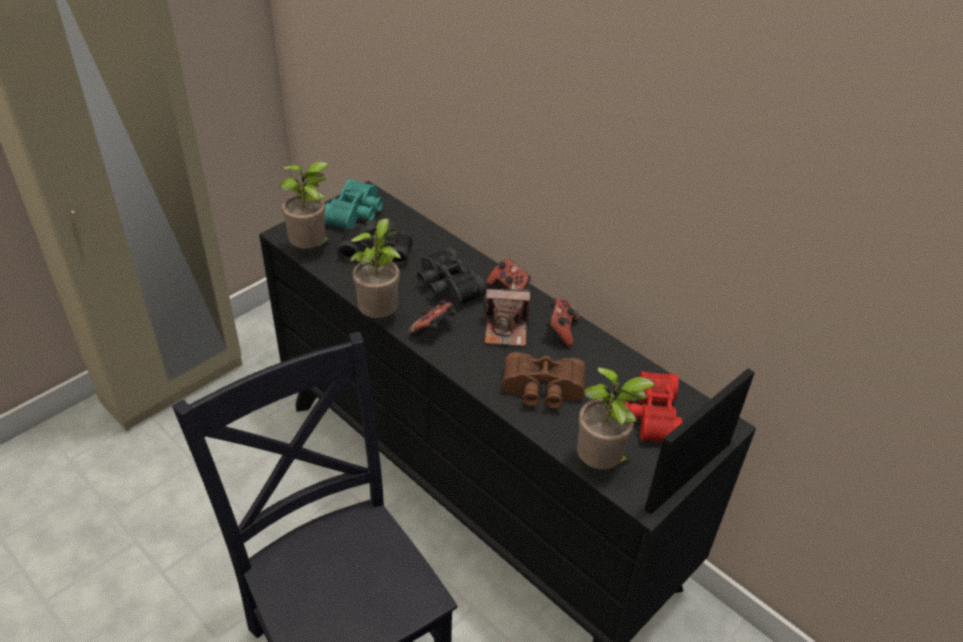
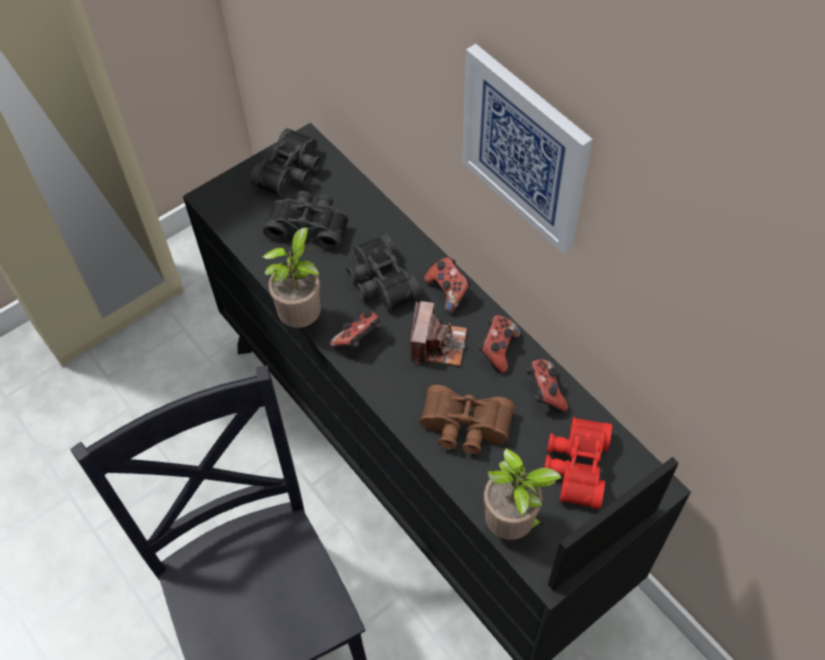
camera: 10 degrees right, 15 degrees up
potted plant [279,161,331,249] -> none
turquoise binoculars [324,179,383,229] -> black binoculars [250,128,322,197]
camera [483,289,530,346] -> camera turned 90 degrees counterclockwise [410,301,467,366]
none -> picture [462,44,593,254]
none -> game controller [526,360,568,413]

